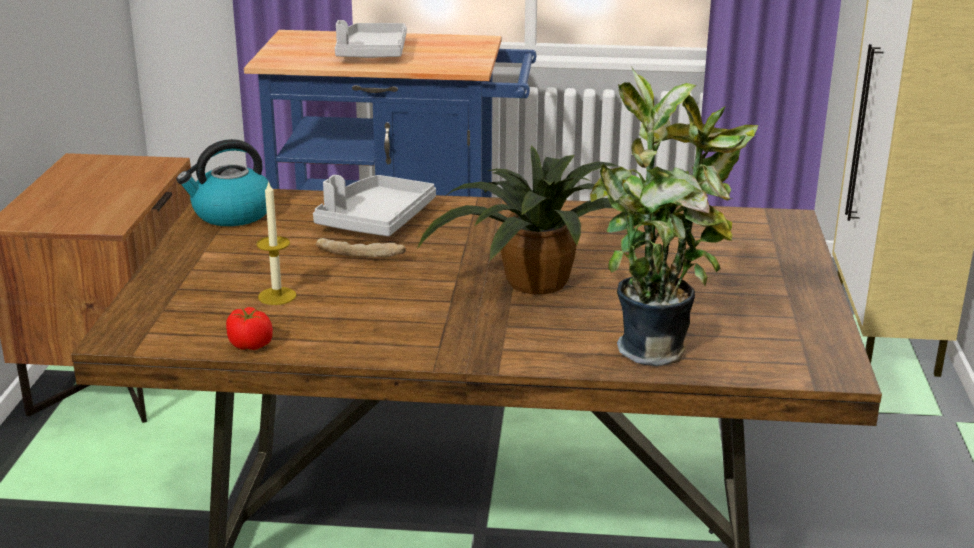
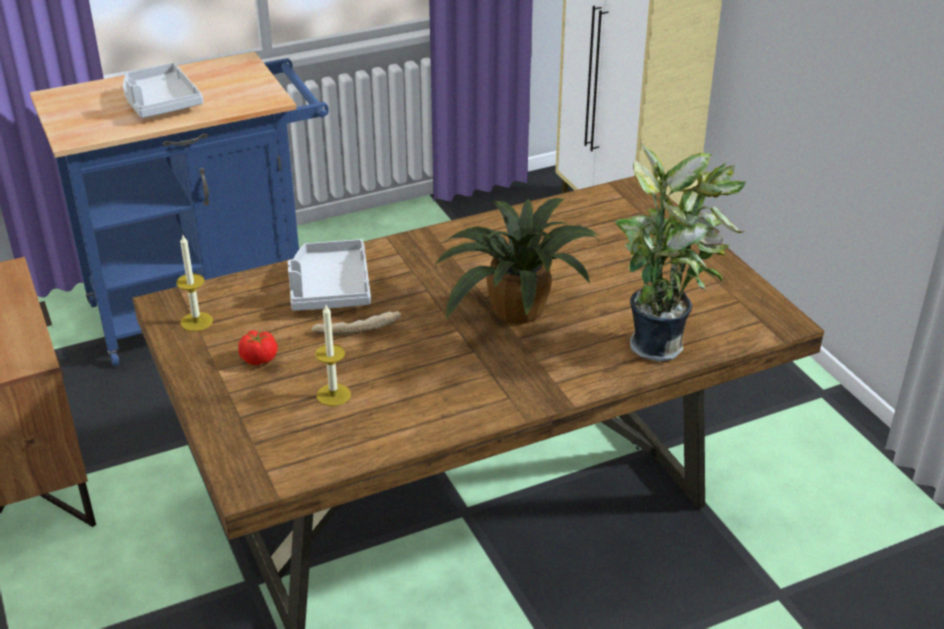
camera: 30 degrees left, 10 degrees up
kettle [176,139,272,226] -> candle [176,235,213,331]
tomato [226,307,273,350] -> tomato moved to [238,330,278,365]

